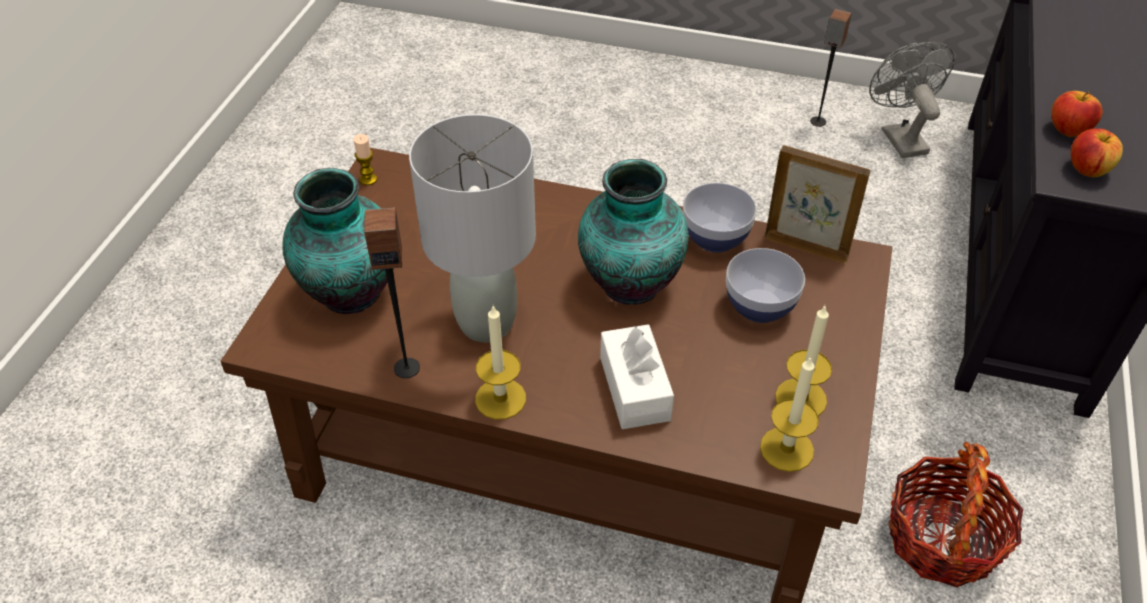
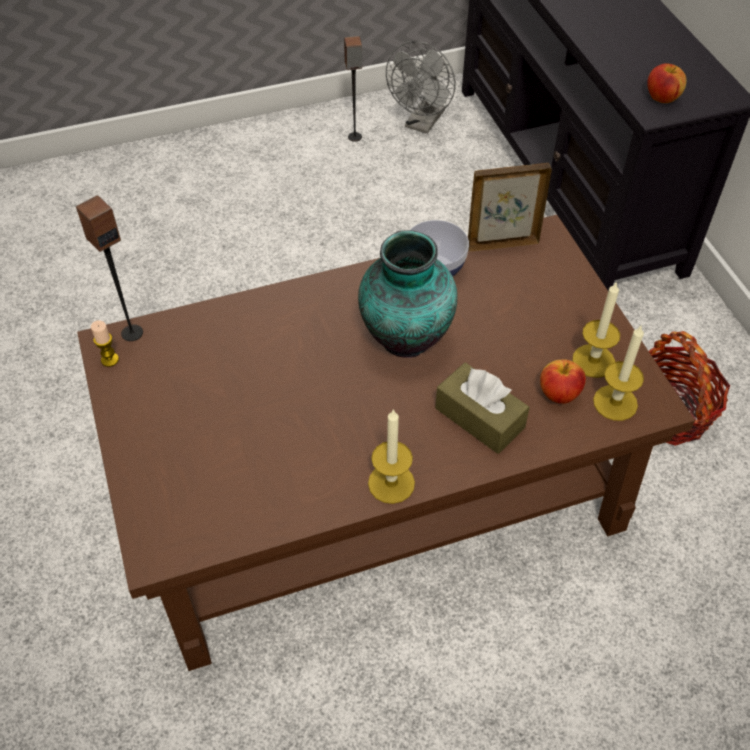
camera: 35 degrees left, 5 degrees up
vase [282,168,394,314] -> none
speaker [364,208,420,378] -> speaker moved to [76,195,143,341]
grey table lamp [409,114,536,342] -> none
white tissue box [600,324,674,429] -> brown tissue box [435,363,530,454]
bowl [726,248,805,323] -> none
grey fan [869,42,954,158] -> grey fan turned 105 degrees counterclockwise [386,41,456,134]
apple [1051,91,1103,137] -> apple moved to [540,359,586,404]

